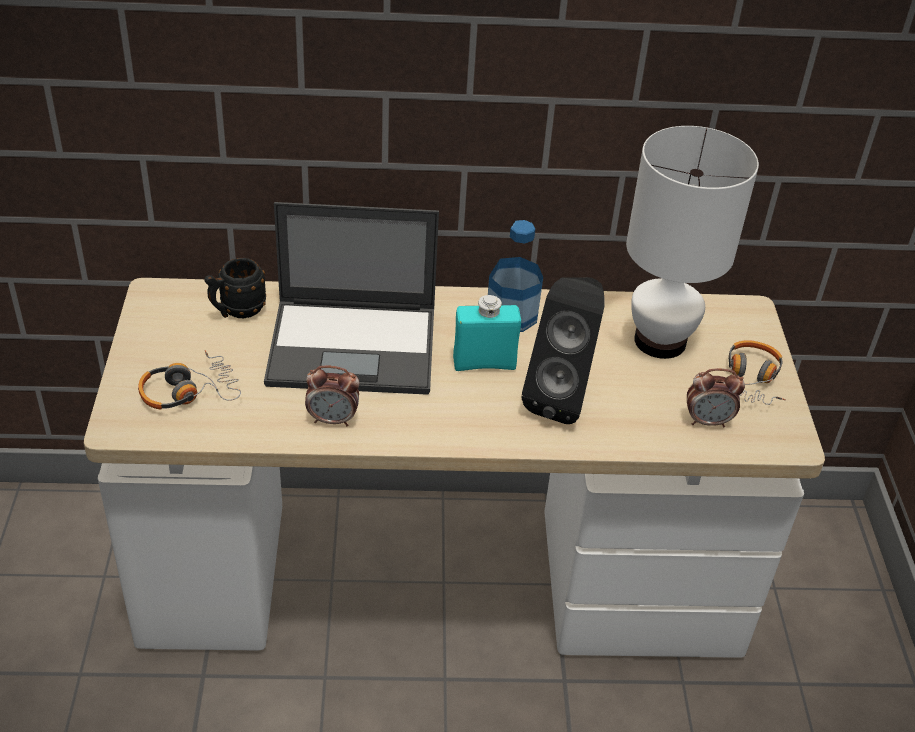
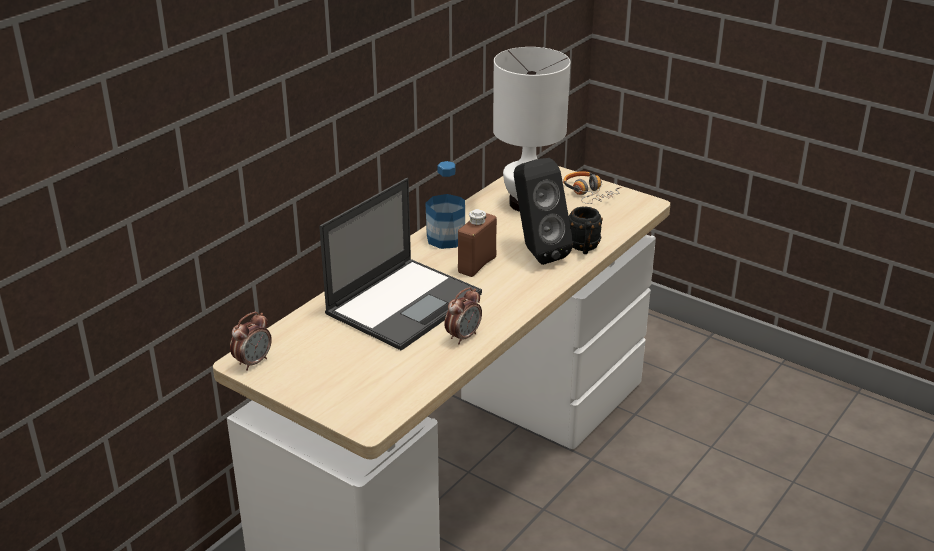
camera: 50 degrees left, 10 degrees down
headphones [138,350,241,409] -> none
black mug [204,258,266,318] -> black mug moved to [569,206,603,254]
turquoise bottle [453,295,521,371] -> brown bottle [458,209,497,277]
alarm clock [687,368,745,427] -> alarm clock moved to [230,312,272,371]

